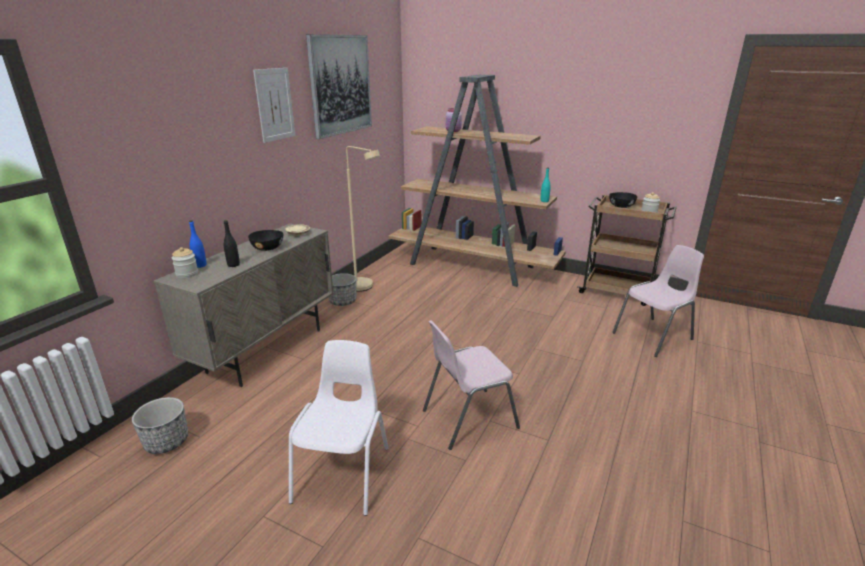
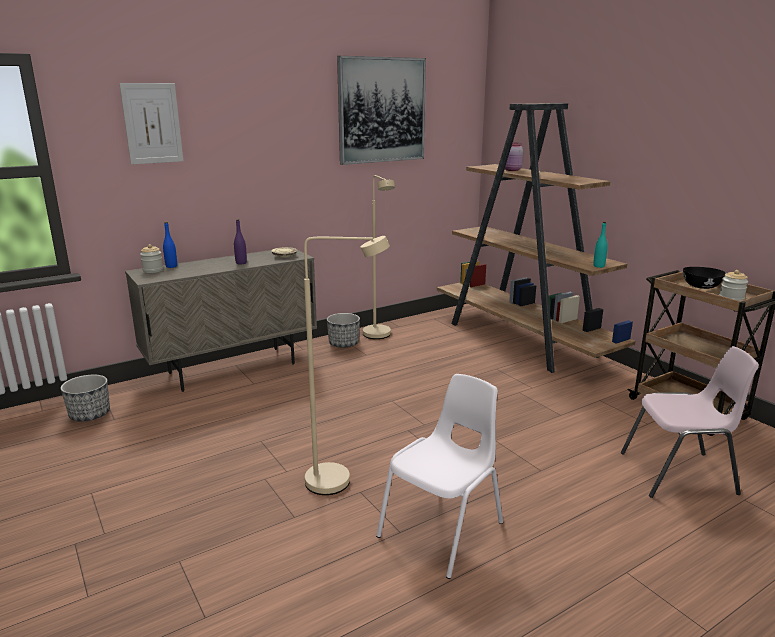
camera: 30 degrees right, 5 degrees down
black bottle [224,220,240,267] -> none
black bowl [248,230,283,251] -> purple bottle [234,219,247,264]
picture [253,68,295,143] -> picture moved to [119,83,183,165]
white chair [289,340,389,516] -> white chair moved to [376,374,503,579]
pink chair [423,320,520,450] -> beige floor lamp [304,236,390,495]

